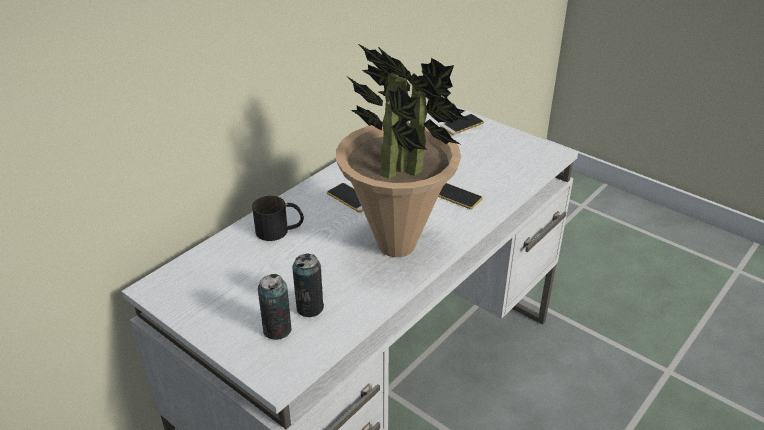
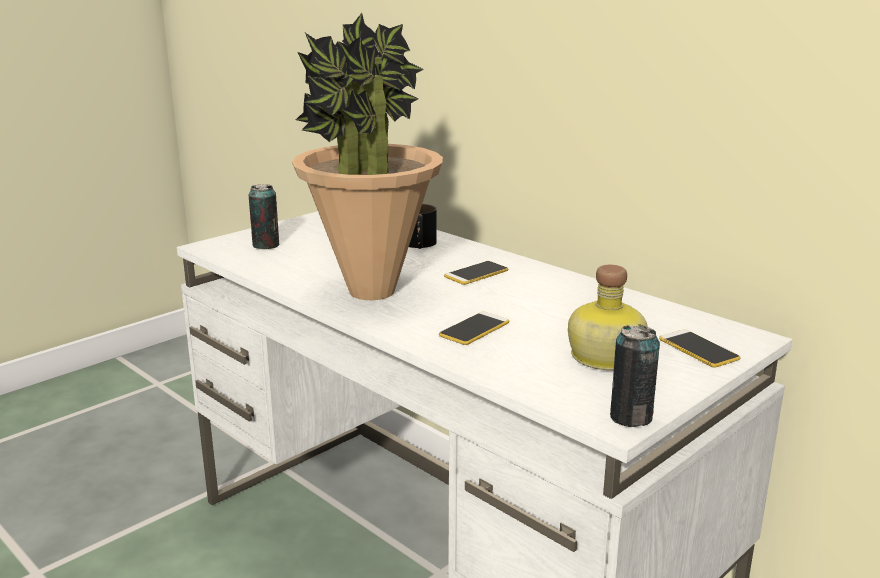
camera: 95 degrees right, 15 degrees down
can [292,253,324,317] -> can moved to [610,324,660,427]
none -> bottle [568,265,648,370]

